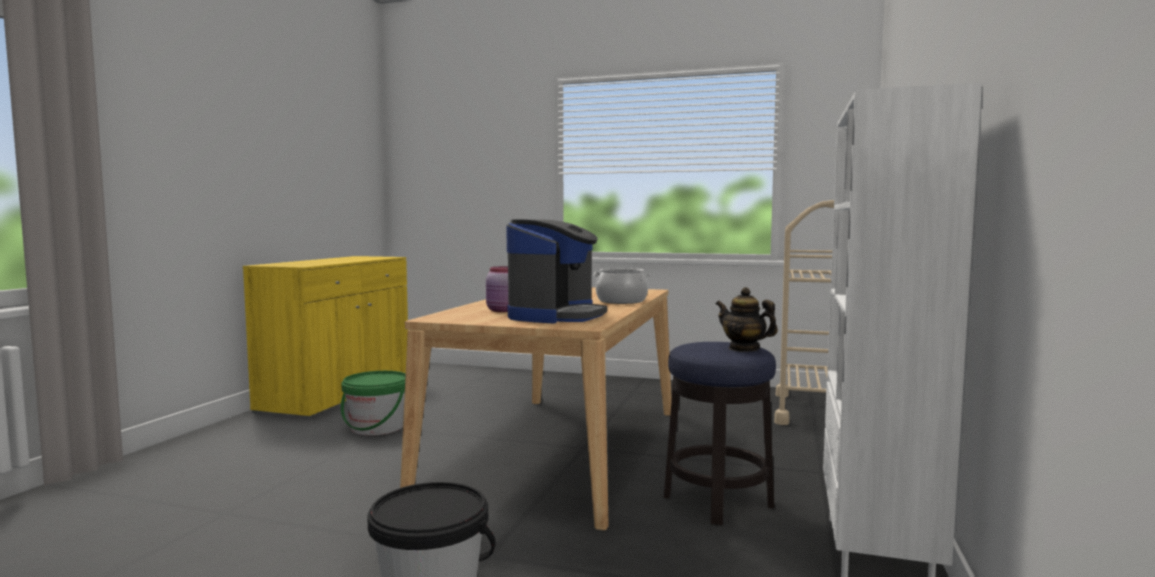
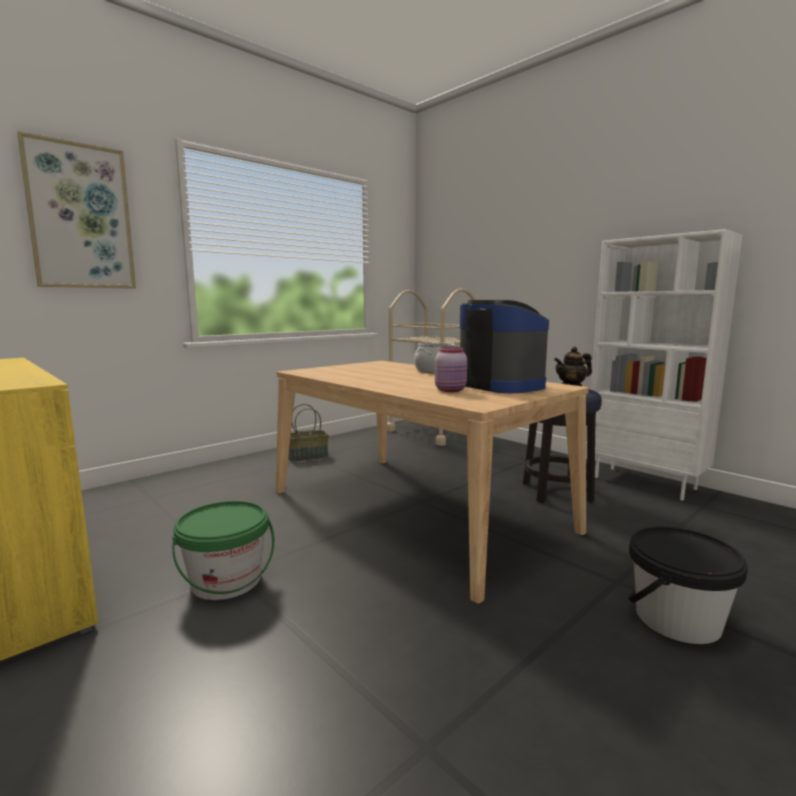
camera: 60 degrees left, 5 degrees up
none -> picture [17,131,136,289]
none -> basket [288,404,329,461]

